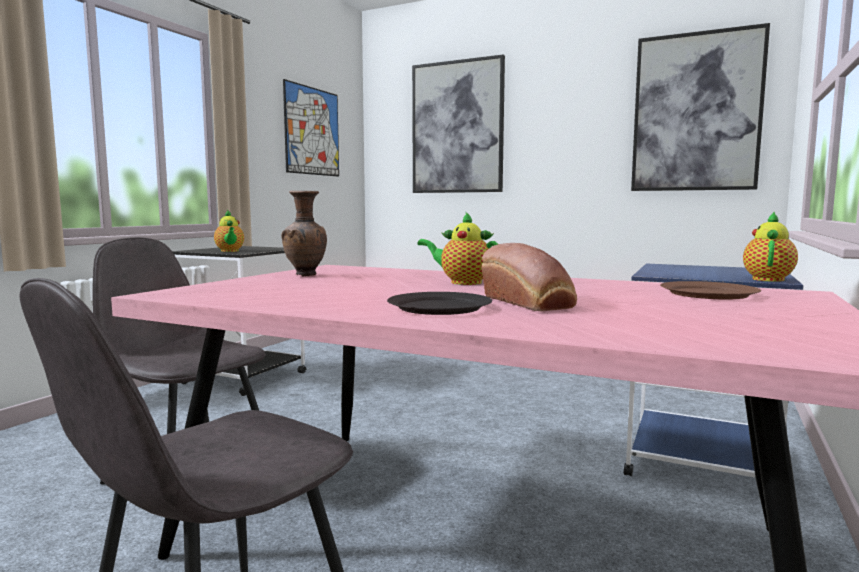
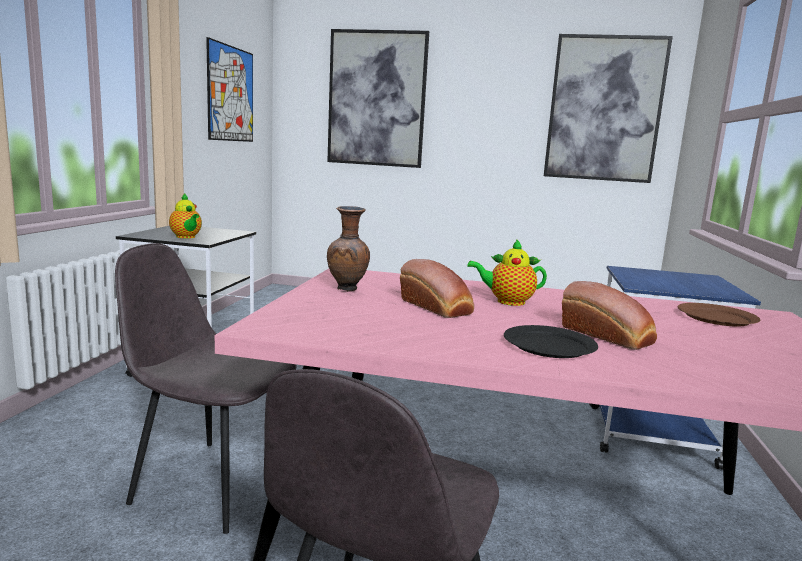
camera: 15 degrees left, 5 degrees up
teapot [743,212,798,282] -> none
none -> bread [400,259,474,318]

